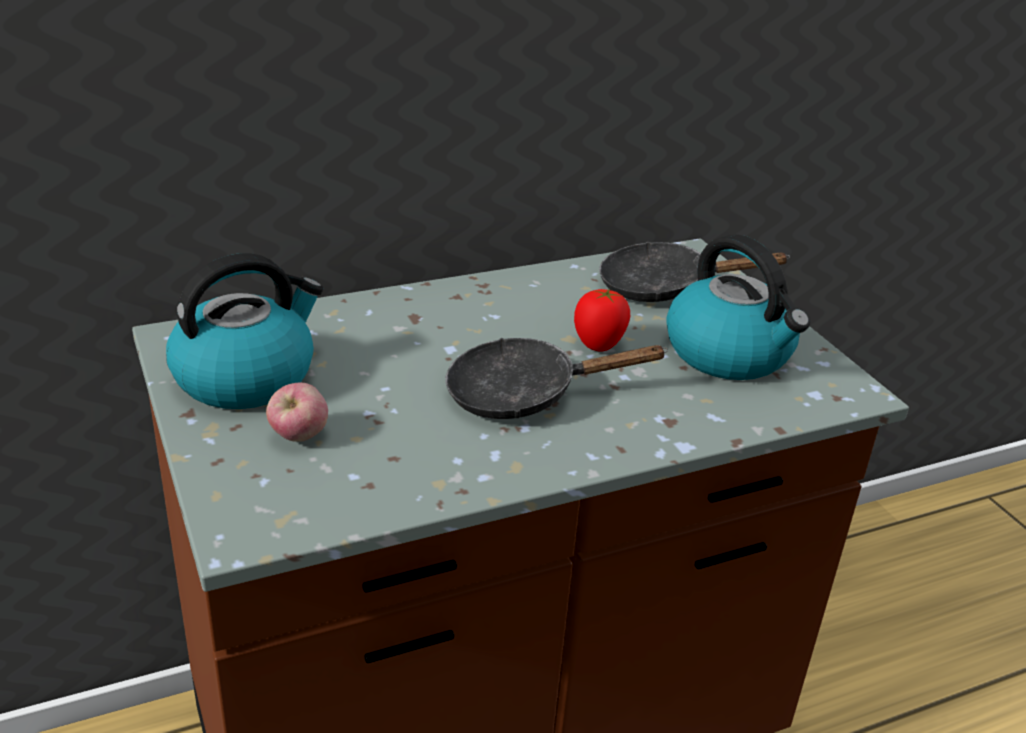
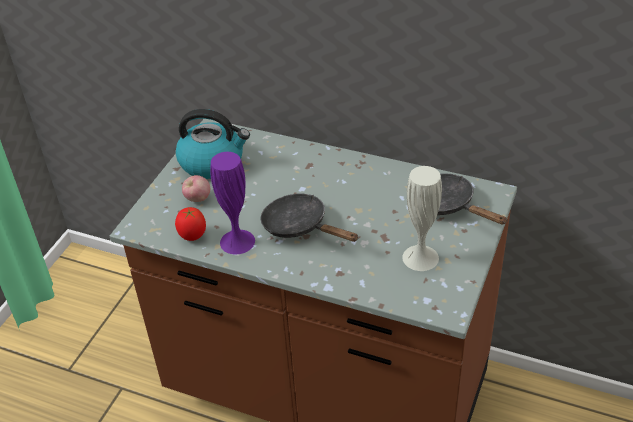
camera: 50 degrees right, 10 degrees up
tomato [574,288,630,351] -> tomato moved to [175,207,206,241]
kettle [666,234,810,380] -> white vase [402,166,442,271]
none -> purple vase [210,152,255,254]

